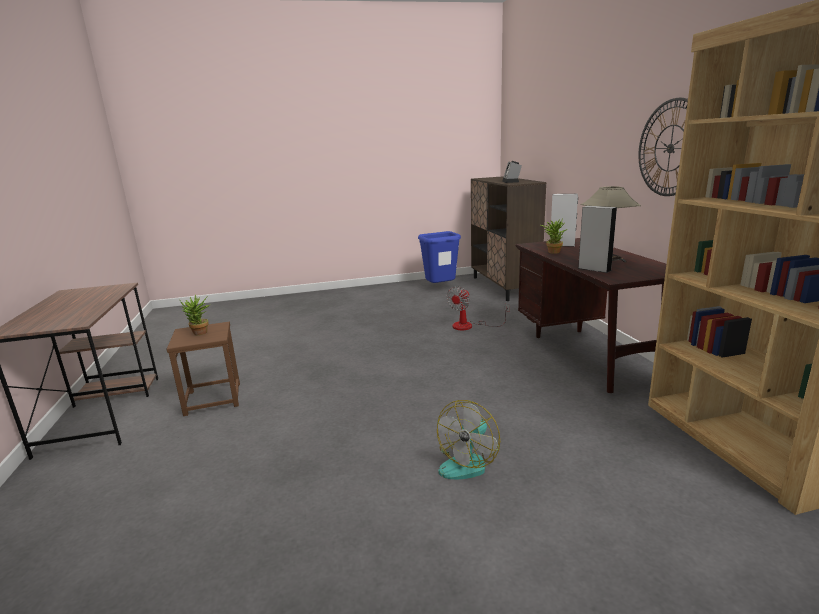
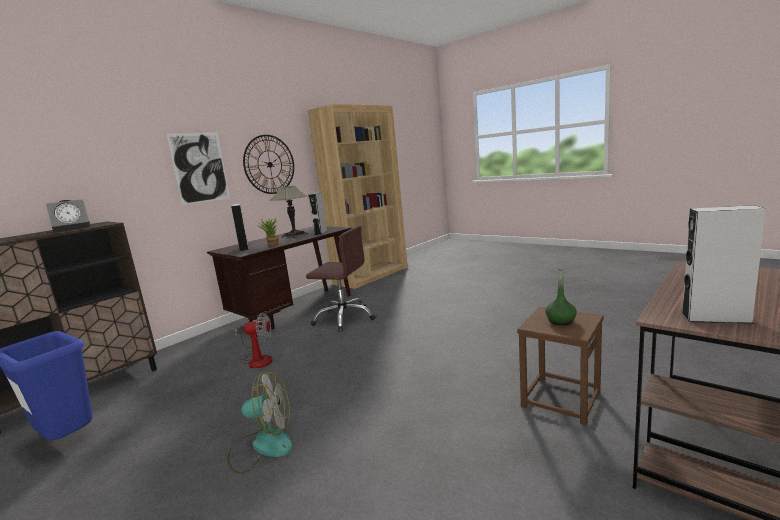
camera: 125 degrees left, 5 degrees down
potted plant [180,295,211,335] -> green bottle [545,268,577,325]
fan [437,400,500,479] -> fan moved to [227,371,292,474]
none -> picture [166,133,230,205]
none -> brown office chair [306,226,376,332]
none -> grey speaker [681,205,766,324]

